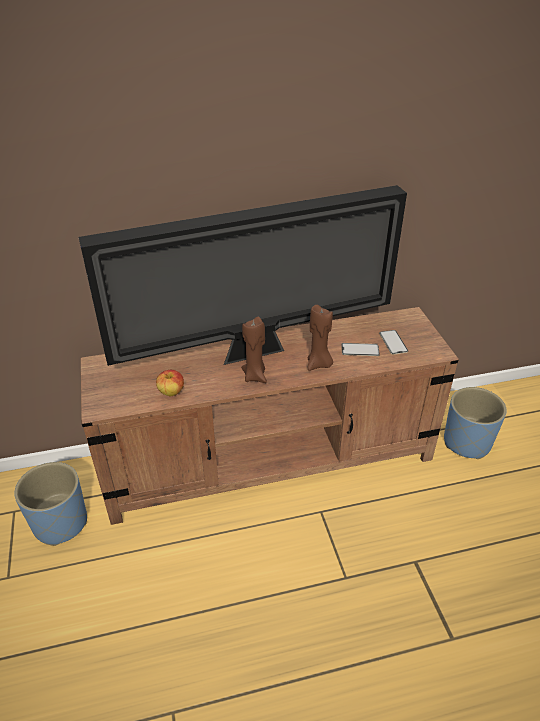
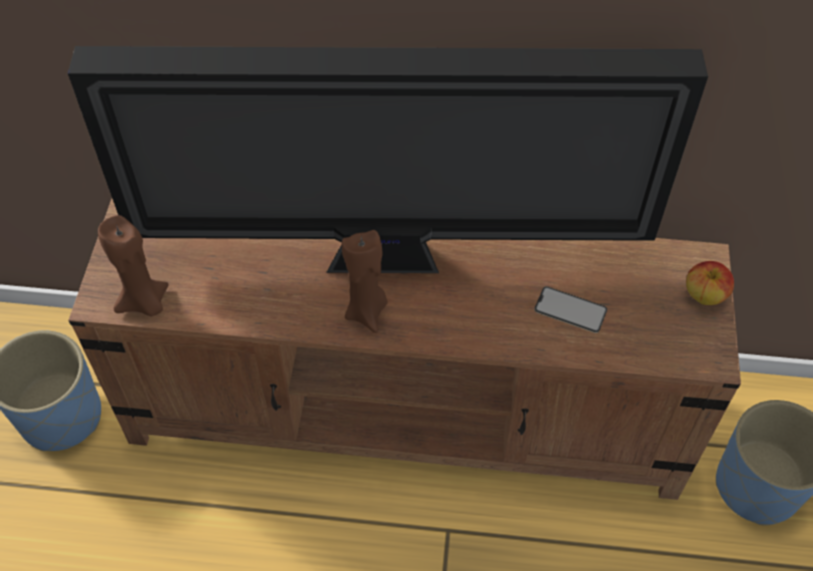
camera: 20 degrees right, 15 degrees up
apple [156,370,184,396] -> apple moved to [686,261,734,305]
brown candle [308,305,333,371] -> brown candle moved to [98,215,168,317]
phone [379,330,408,355] -> none

